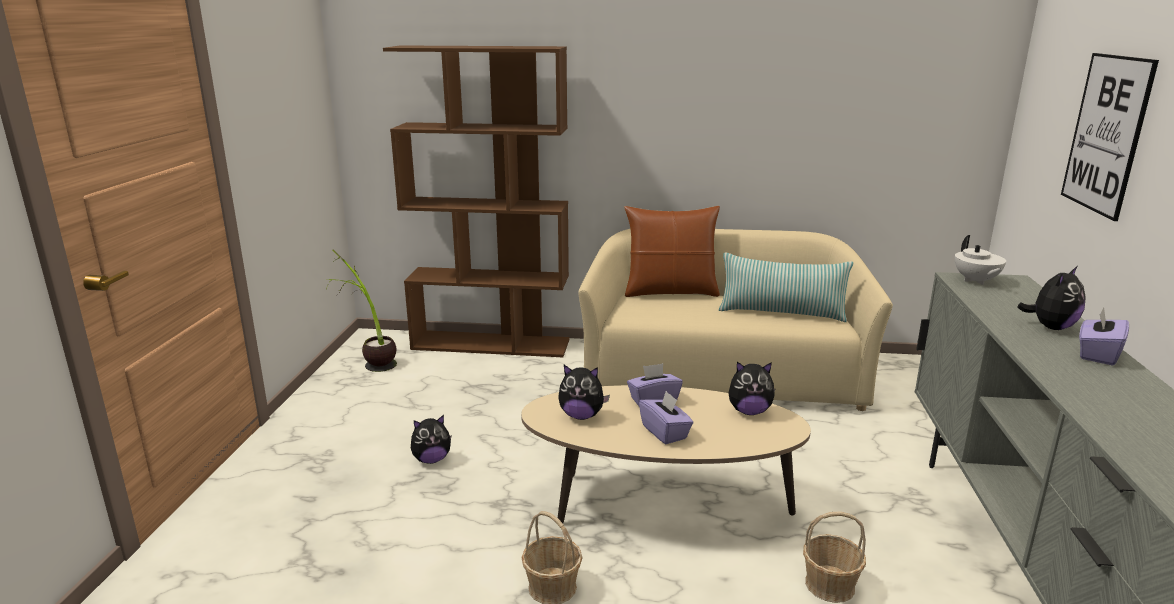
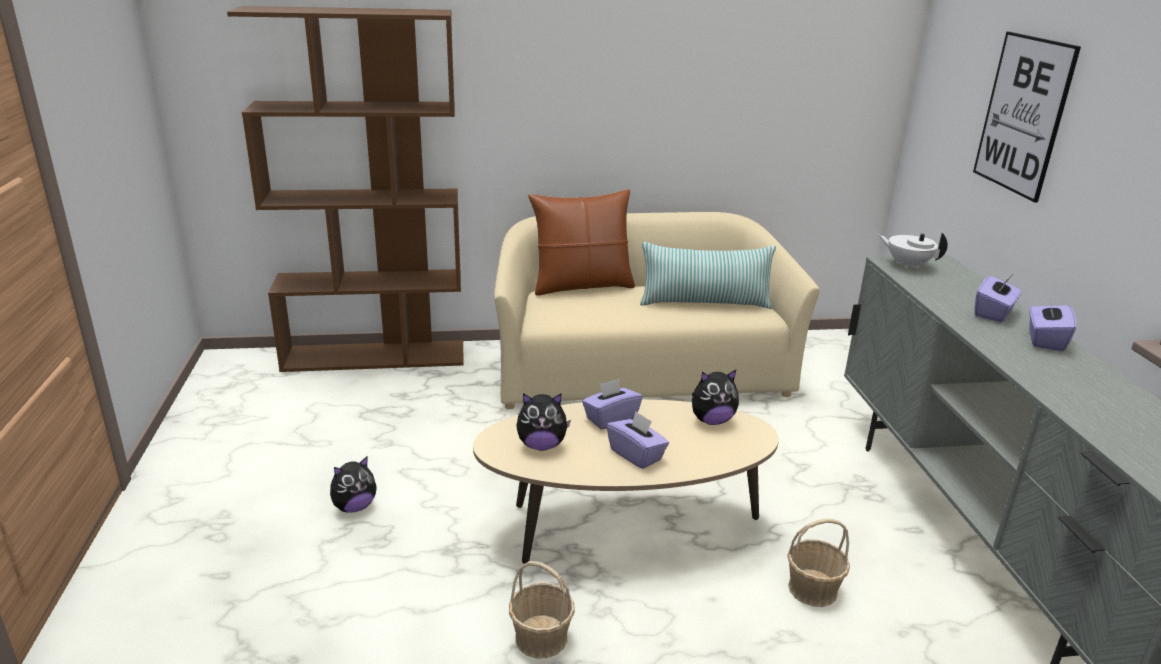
camera: 15 degrees left, 5 degrees up
potted plant [326,250,397,372] -> none
white teapot [955,235,1006,285] -> white teapot turned 150 degrees clockwise [878,233,948,269]
plush toy [1018,266,1086,330] -> purple tissue box [975,275,1022,323]

